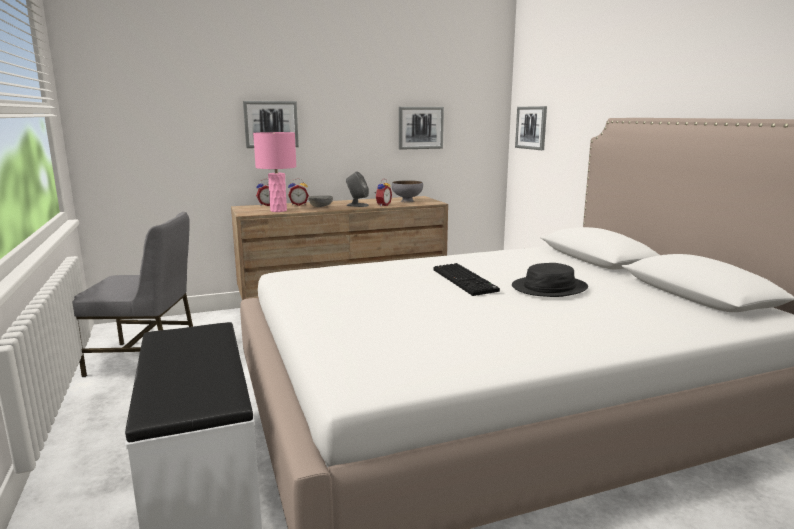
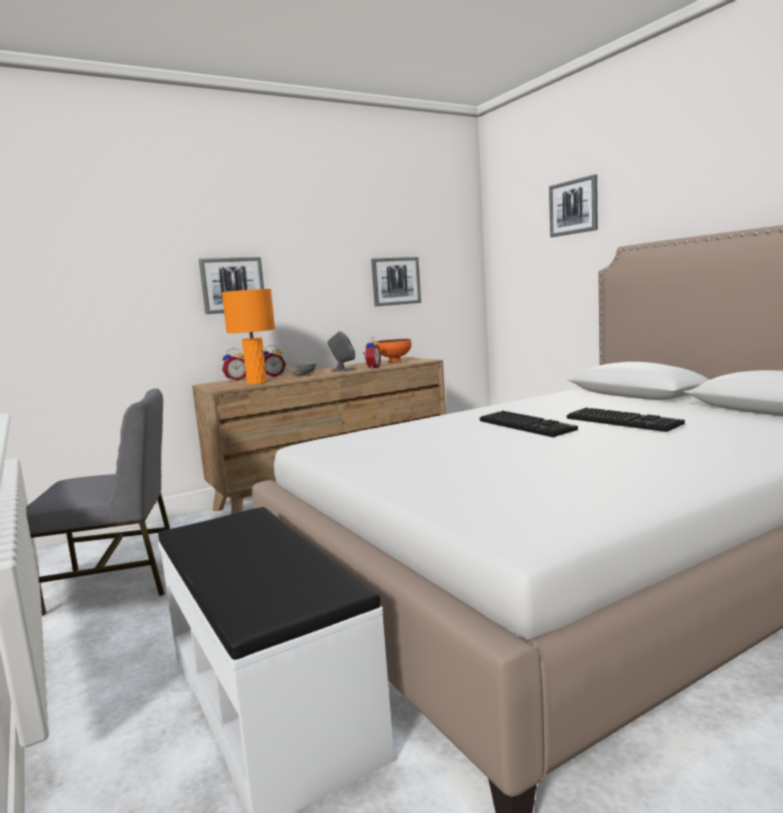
camera: 10 degrees left, 5 degrees down
pink table lamp [253,132,297,212] -> orange table lamp [222,289,275,384]
grey bowl [392,180,423,202] -> orange bowl [377,339,412,363]
black hat [512,263,588,297] -> keyboard [567,407,685,432]
picture [515,106,547,150] -> picture moved to [549,175,598,237]

